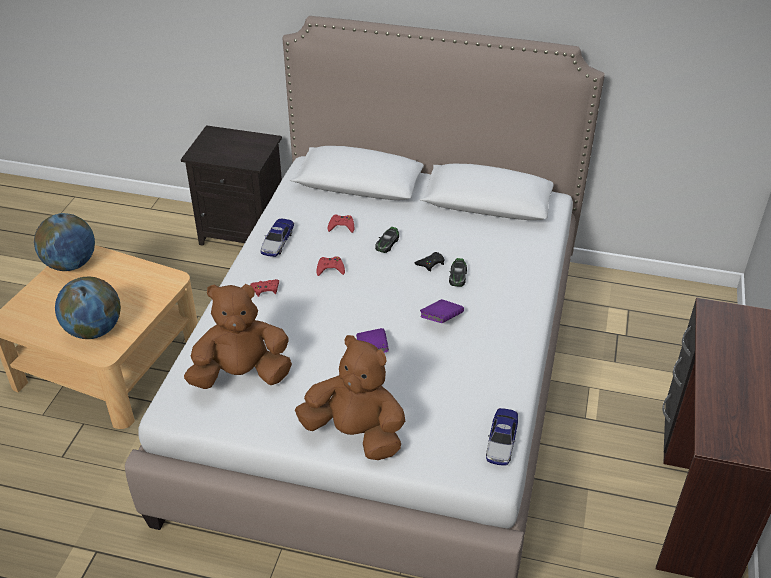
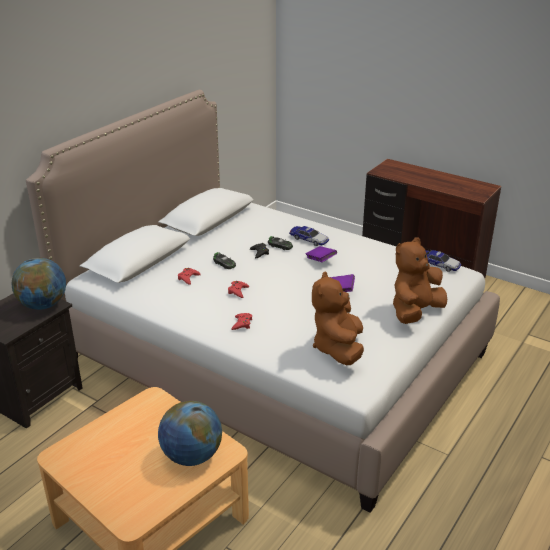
camera: 70 degrees left, 10 degrees down
globe [34,213,95,271] -> globe moved to [11,258,66,310]
toy car [260,219,294,257] -> toy car moved to [289,226,329,246]

